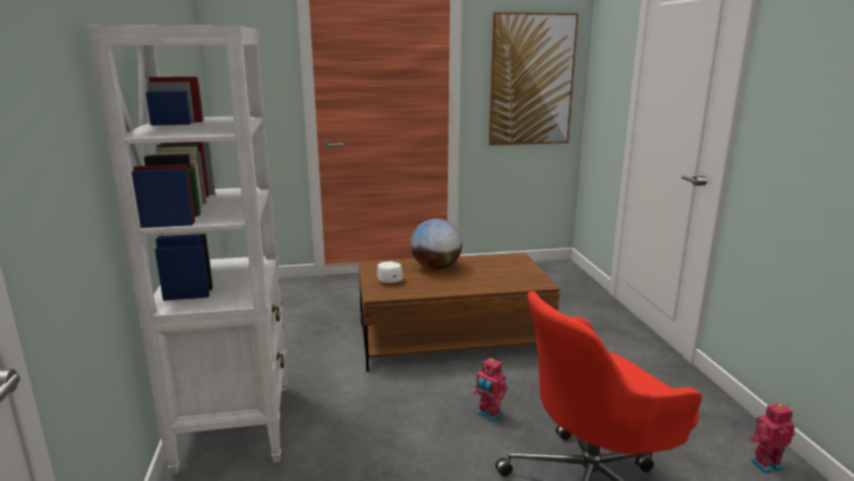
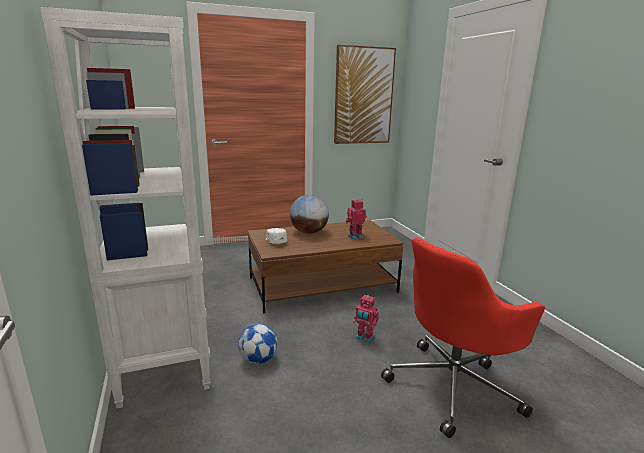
camera: 10 degrees left, 0 degrees up
toy robot [749,403,795,474] -> toy robot moved to [346,199,367,239]
none -> football [238,324,278,364]

